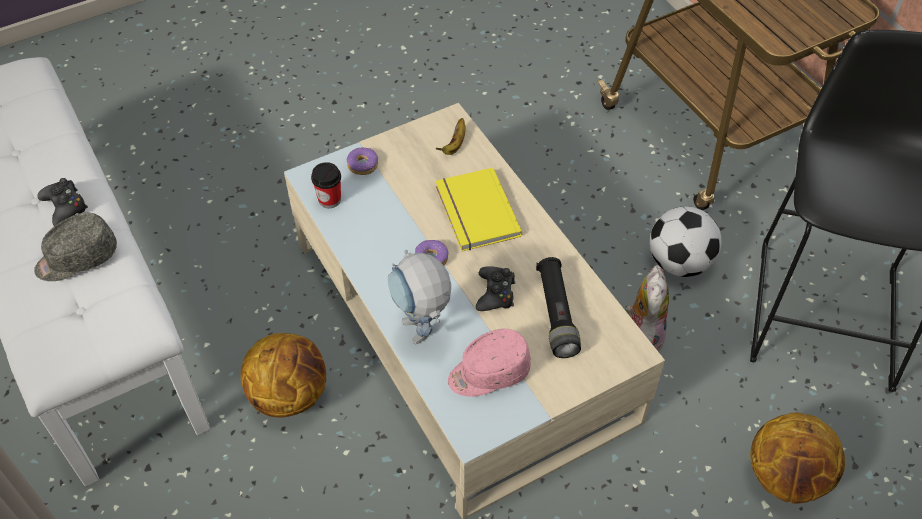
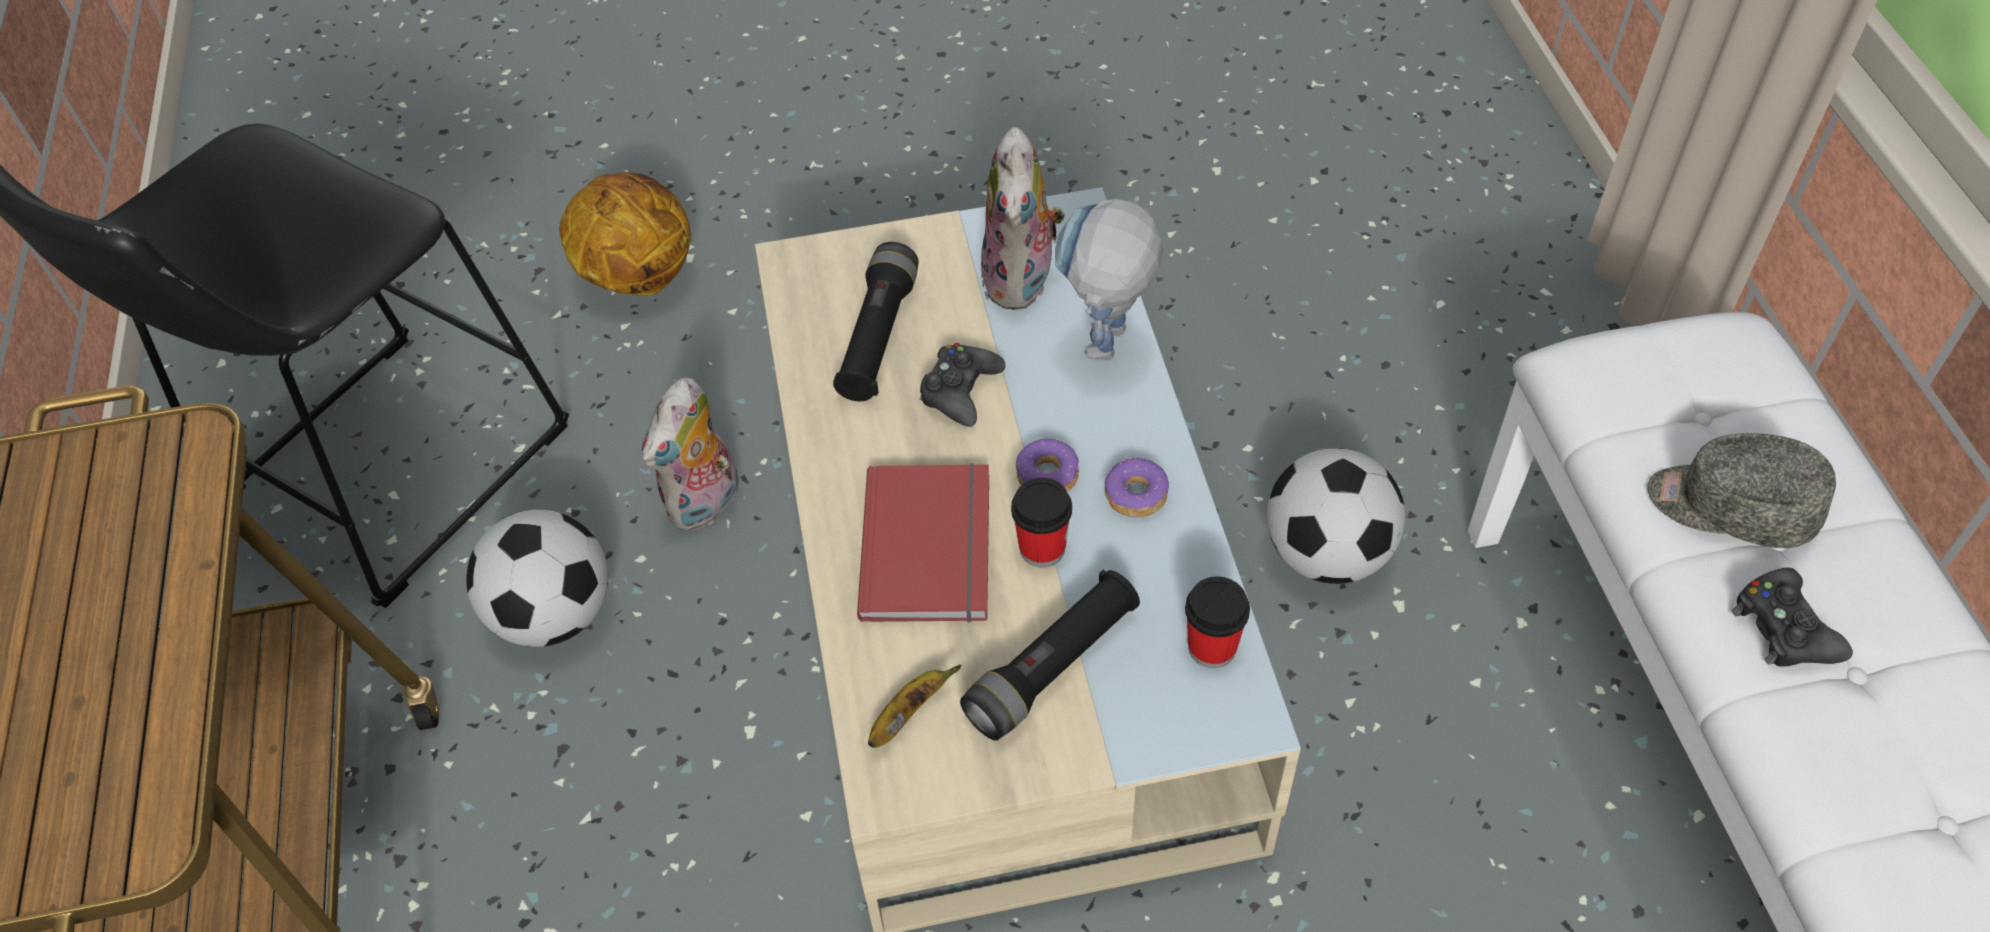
camera: 160 degrees left, 0 degrees up
grey cap [34,213,117,281] -> grey cap turned 150 degrees counterclockwise [1647,433,1836,548]
basketball [241,333,326,418] -> football [1267,448,1405,584]
donut [347,148,378,175] -> donut moved to [1104,457,1169,517]
toy robot [388,250,451,344] -> toy robot turned 150 degrees counterclockwise [1055,196,1163,360]
yellow book [436,168,522,252] -> red book [857,463,989,622]
pink cap [448,329,531,397] -> plush toy [981,127,1065,310]
none -> black flashlight [960,569,1140,741]
none -> cup [1011,478,1072,568]

